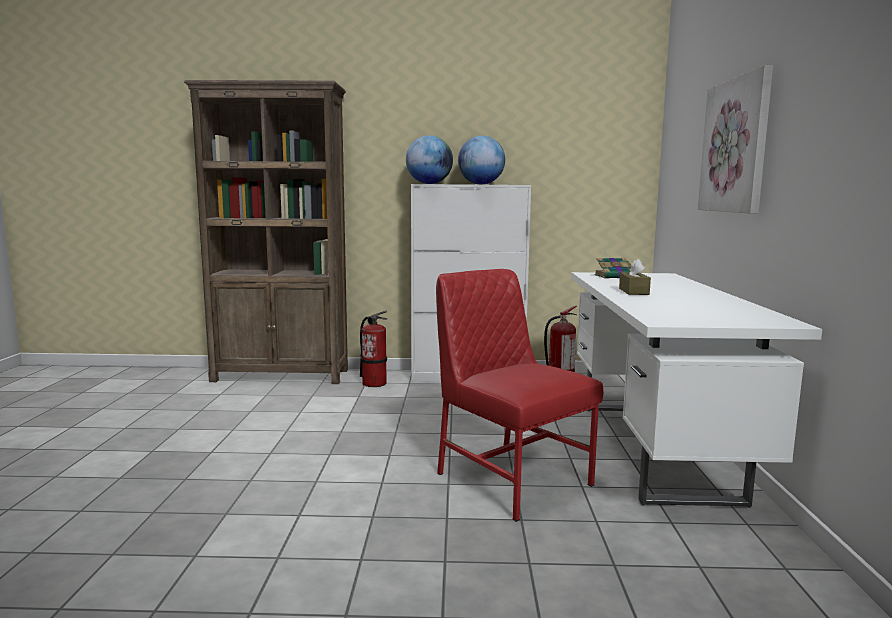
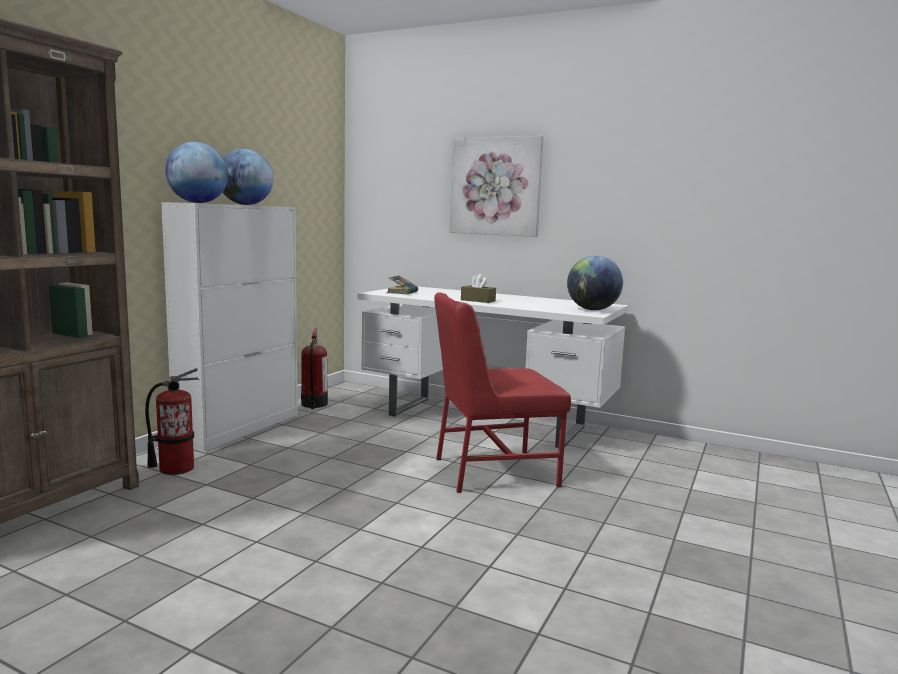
camera: 65 degrees left, 0 degrees up
none -> globe [567,255,623,310]

